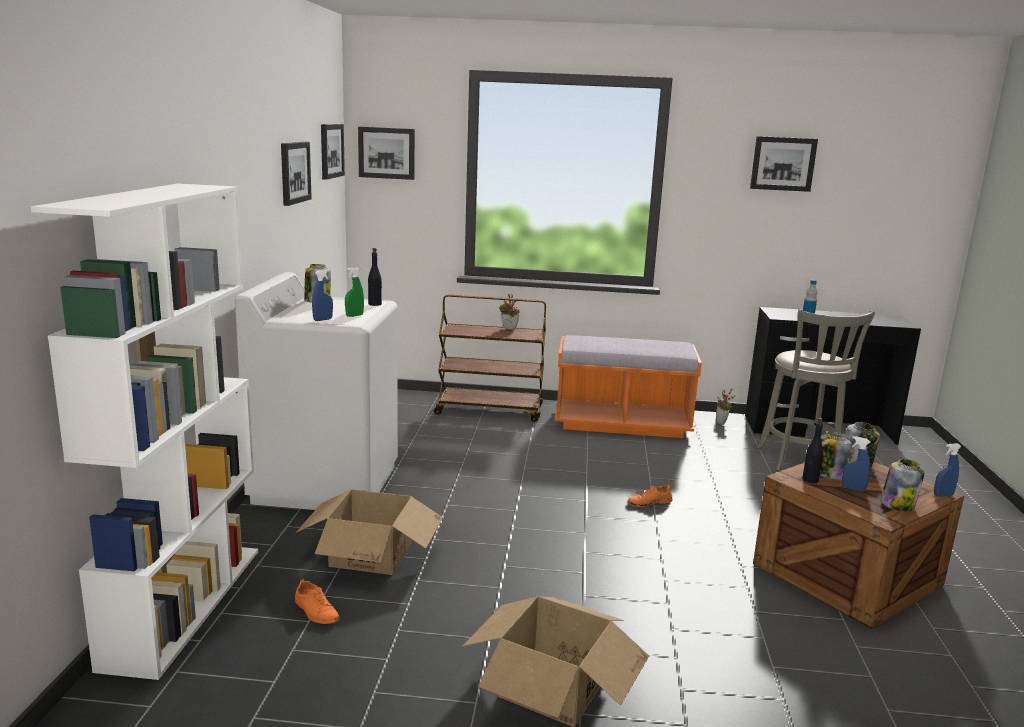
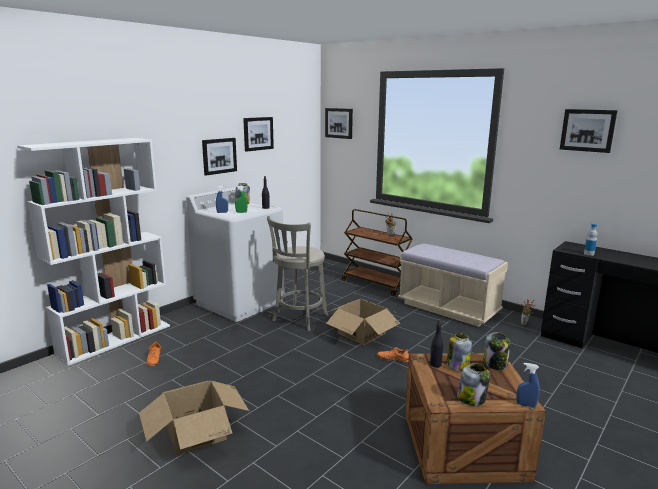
camera: 35 degrees right, 0 degrees up
cardboard box [296,489,443,575] -> cardboard box moved to [326,299,400,345]
picture [321,124,345,180] -> picture moved to [202,138,237,176]
orange bench [555,335,702,438] -> beige bench [398,243,508,327]
grey stool [756,309,875,471] -> grey stool moved to [267,216,329,331]
blue spray bottle [842,436,870,492] -> none

